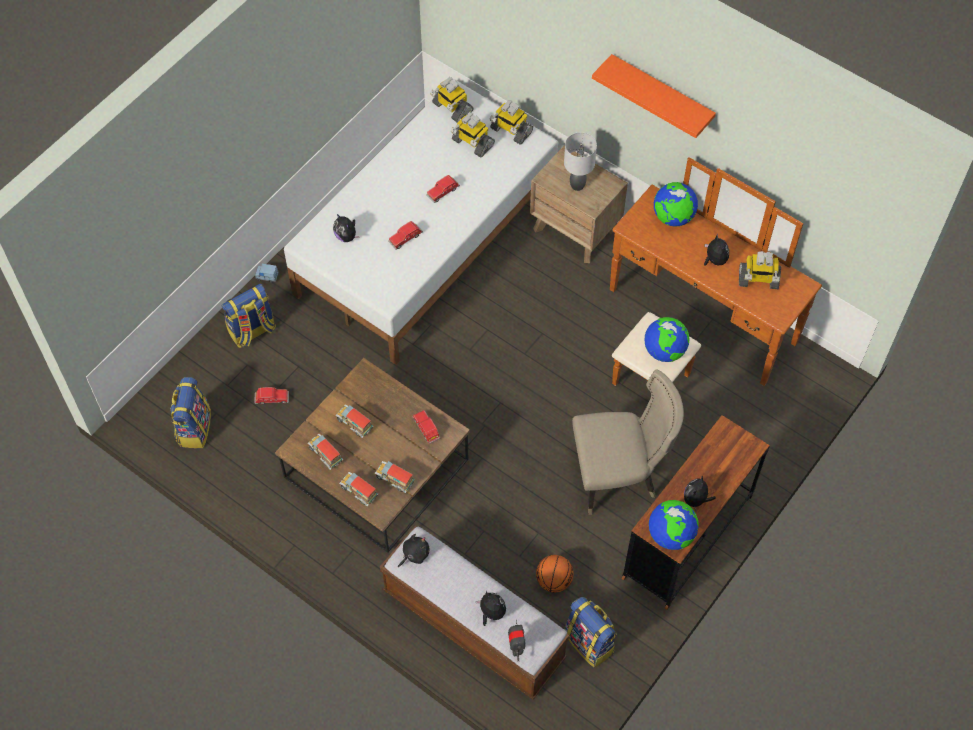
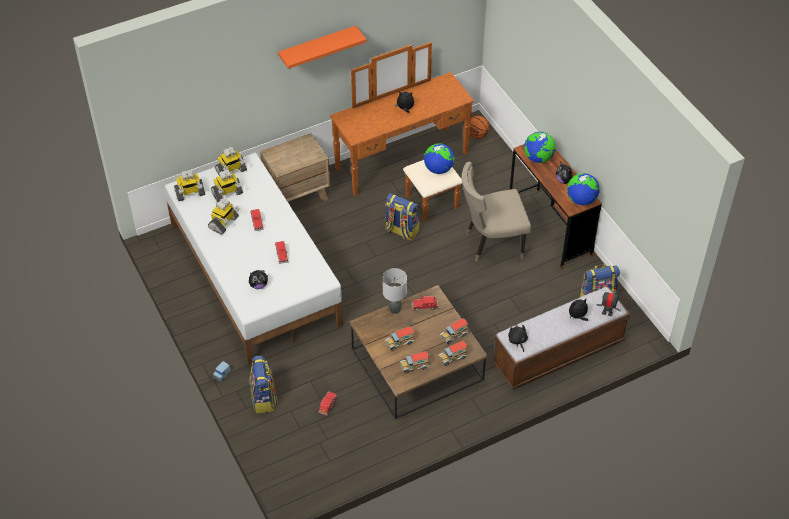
camera: 65 degrees left, 10 degrees down
backpack [171,377,211,448] -> backpack moved to [385,193,419,241]
basketball [536,555,574,593] -> basketball moved to [469,116,489,139]
grey table lamp [564,132,597,191] -> grey table lamp moved to [383,268,407,314]
beige chair [572,370,684,515] -> beige chair turned 120 degrees counterclockwise [461,162,532,262]
globe [654,182,698,226] -> globe moved to [524,132,556,163]
toy robot [739,251,781,289] -> toy robot moved to [208,198,239,235]

